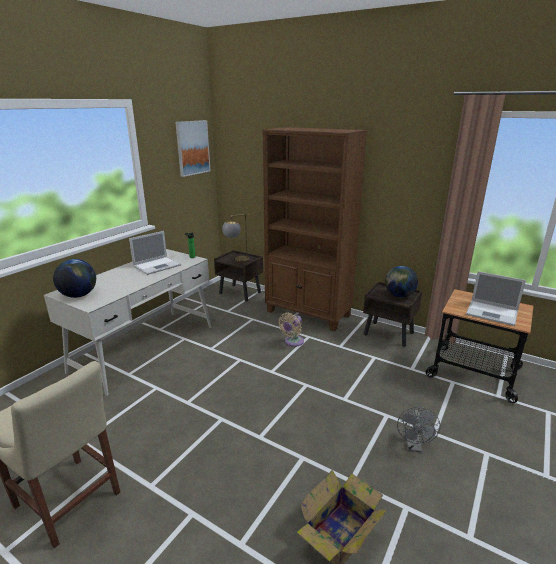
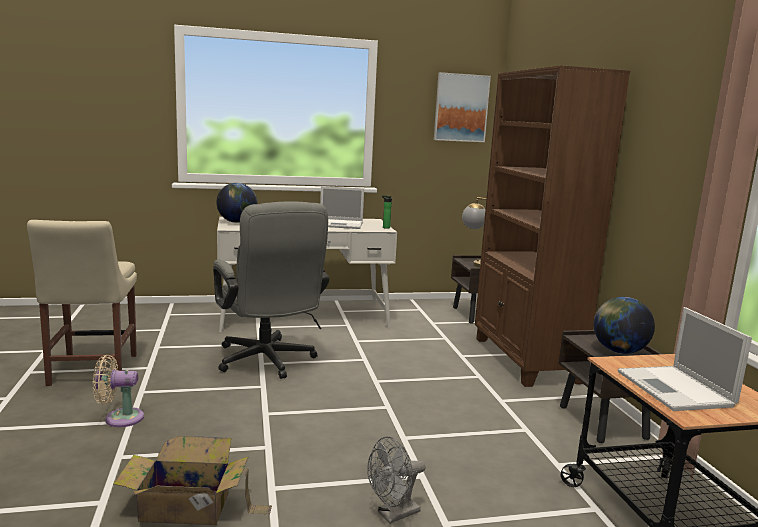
camera: 45 degrees right, 10 degrees down
beige fan [278,313,304,347] -> beige fan moved to [93,355,144,427]
none -> grey office chair [213,201,329,379]

